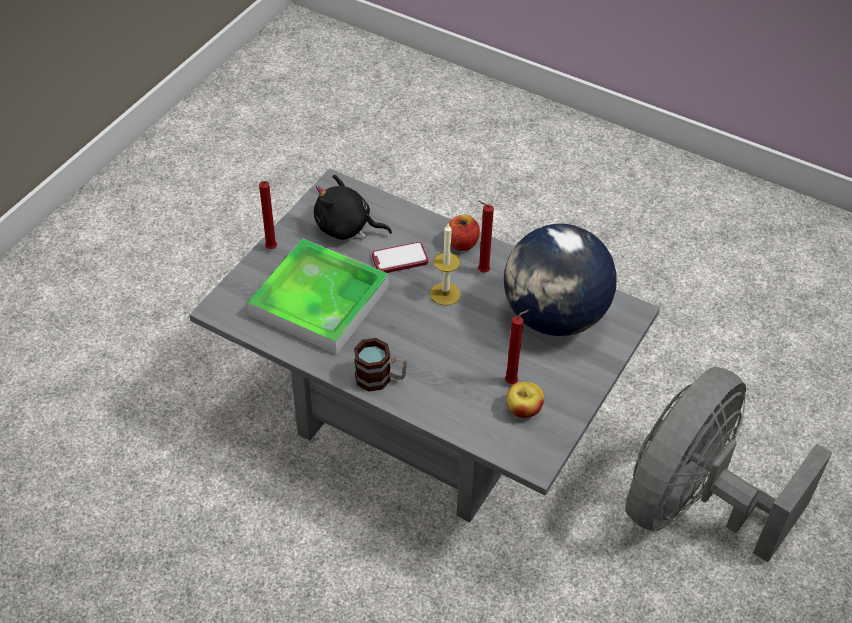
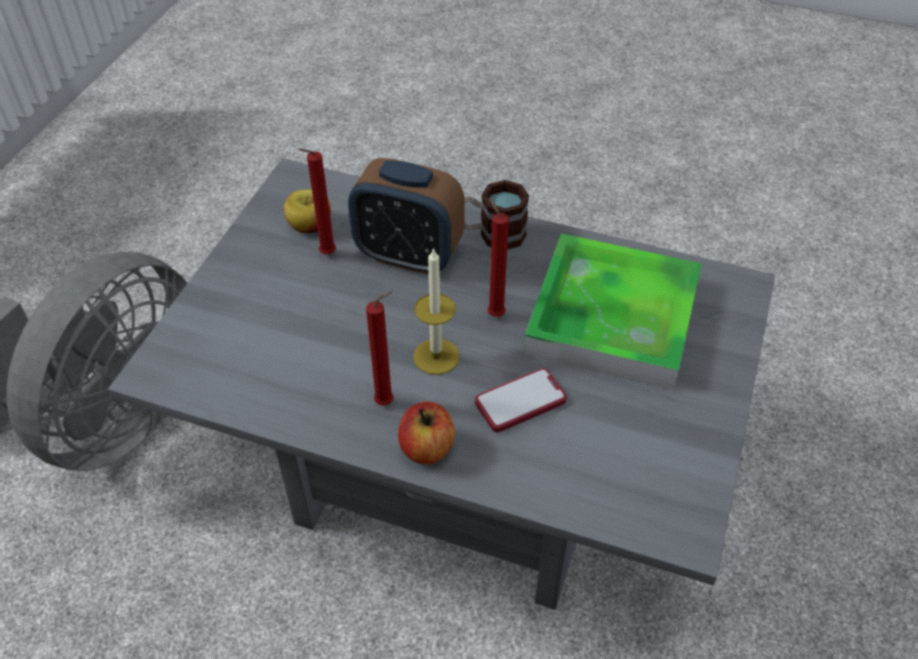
camera: 170 degrees right, 0 degrees up
red candle [259,181,277,249] -> red candle moved to [487,197,509,317]
black plush toy [314,175,392,240] -> none
globe [504,224,617,336] -> none
none -> alarm clock [348,158,464,275]

